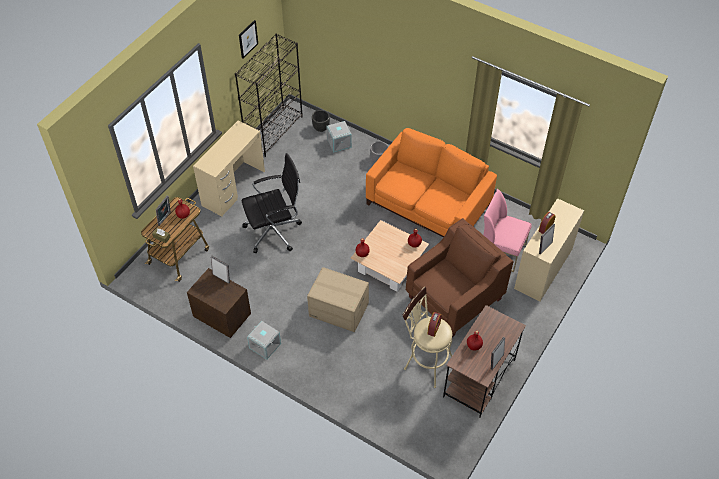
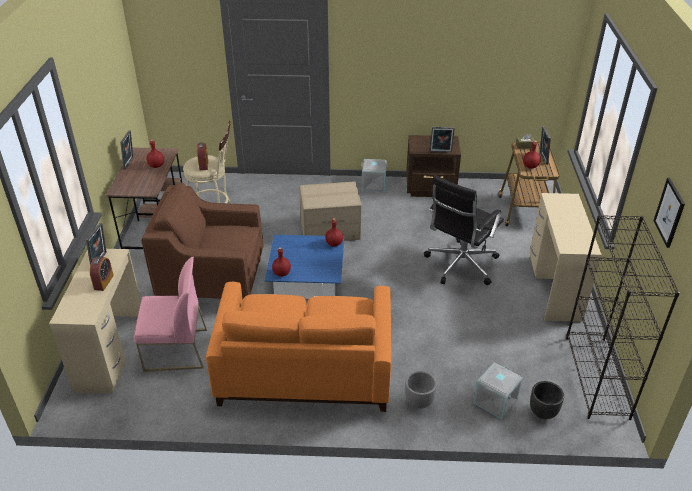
camera: 150 degrees right, 15 degrees down
beige coffee table [350,220,429,292] -> blue coffee table [265,235,344,299]
brown armchair [406,218,514,337] -> brown armchair turned 75 degrees clockwise [141,182,263,299]

